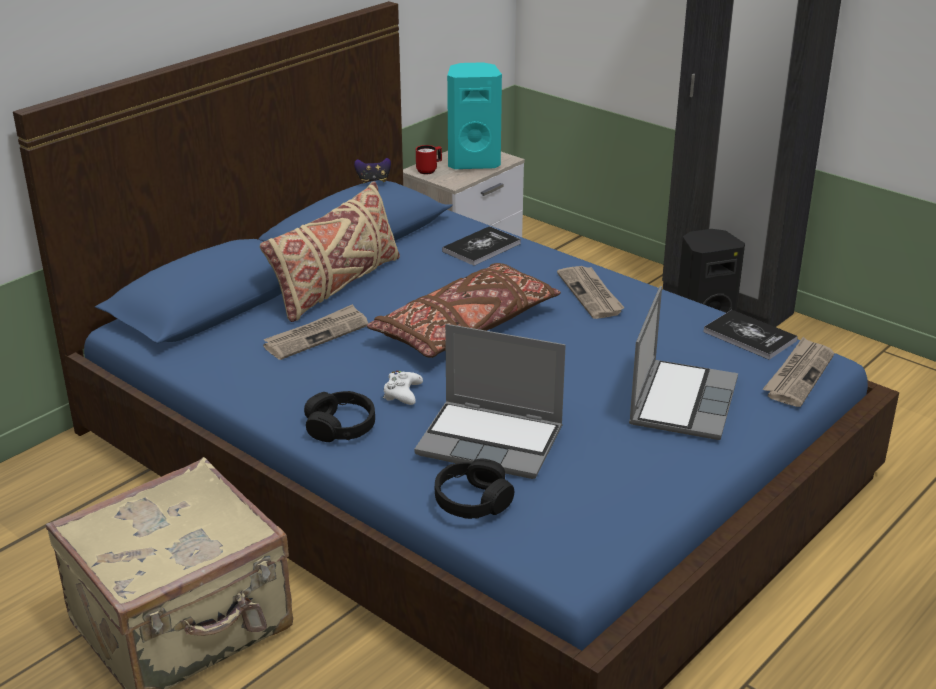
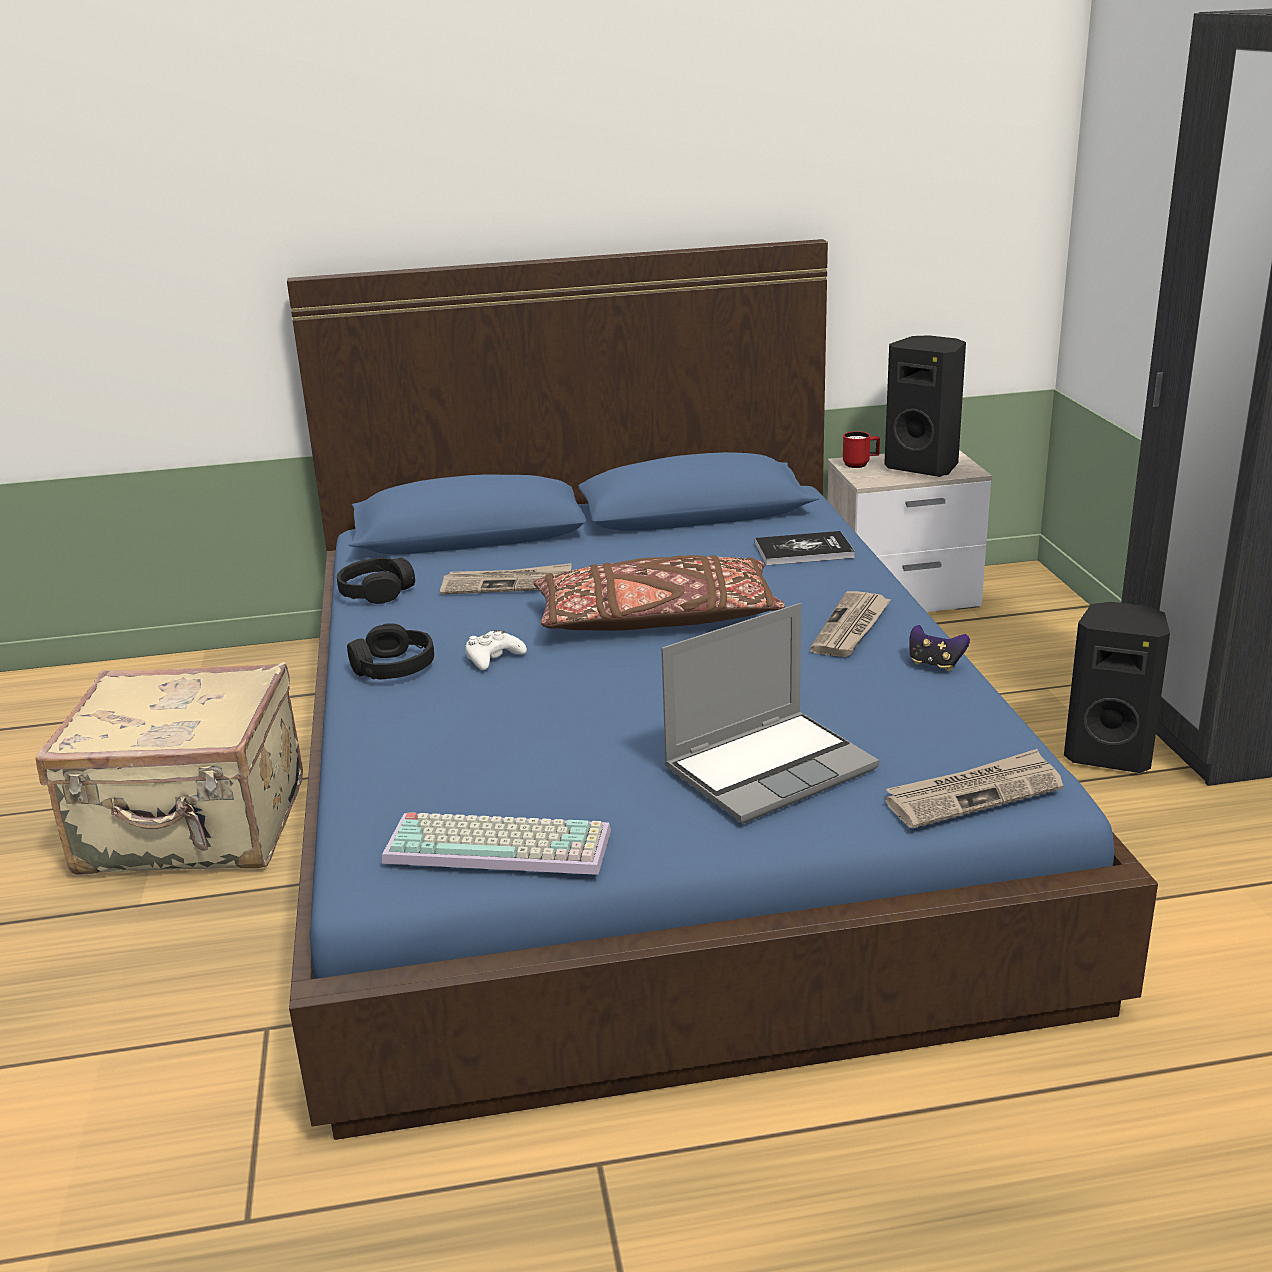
camera: 40 degrees right, 5 degrees down
beige pillow [260,181,400,322] -> none
game controller [354,158,391,183] -> game controller moved to [909,625,970,671]
laptop [414,324,566,479] -> none
black headphones [435,458,514,519] -> black headphones moved to [337,557,415,604]
turquoise speaker [447,62,502,169] -> black speaker [884,335,966,477]
book [703,310,798,360] -> none
none -> keyboard [382,812,611,875]

